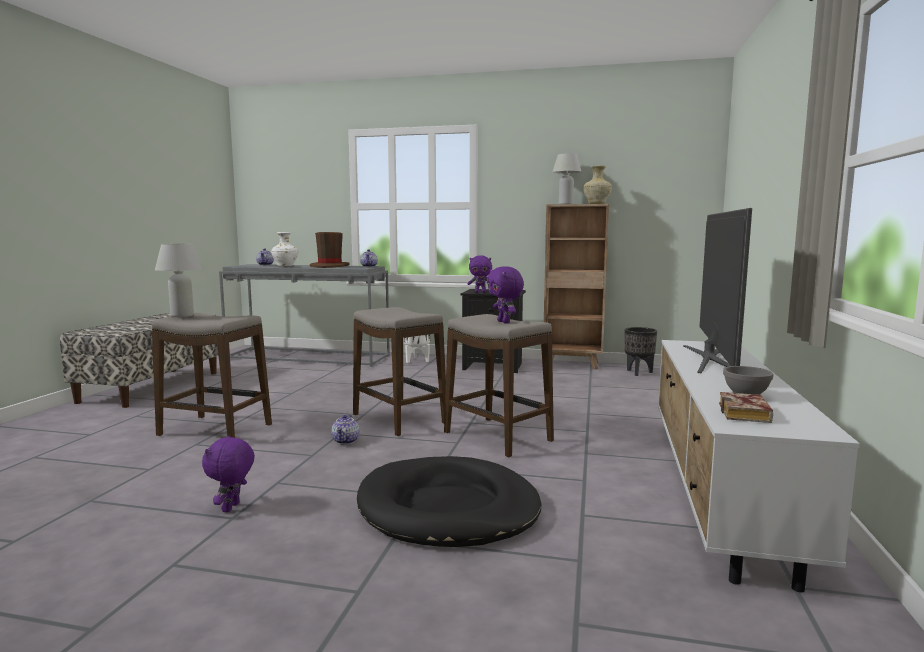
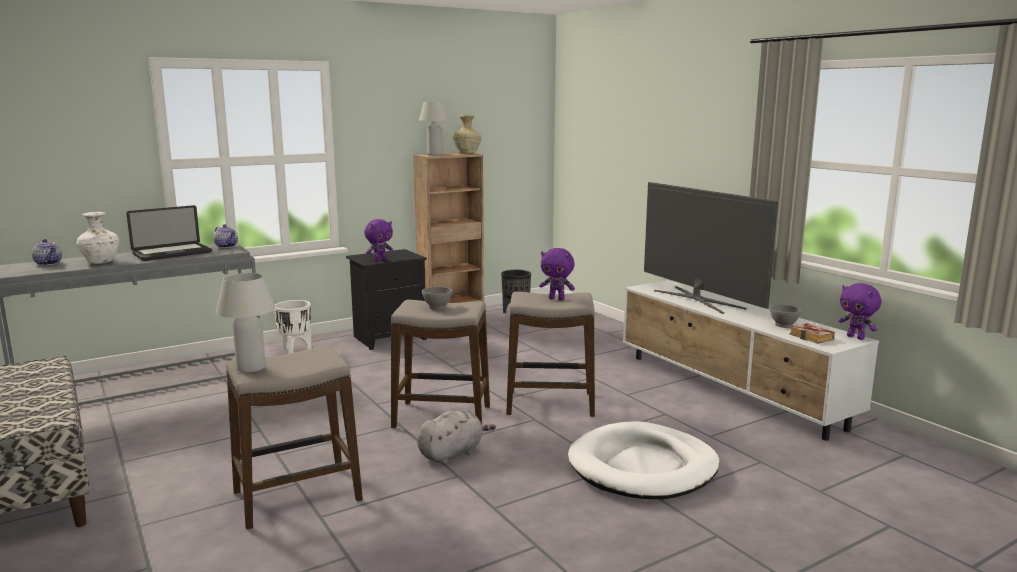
camera: 45 degrees left, 5 degrees up
purple plush toy [202,435,255,512] -> purple plush toy moved to [838,283,881,340]
brown hat [310,232,350,268] -> laptop [126,205,212,261]
teapot [331,414,360,445] -> grey plush toy [417,410,496,464]
black dog bed [357,456,541,547] -> white dog bed [568,421,720,499]
none -> grey bowl [422,287,453,310]

